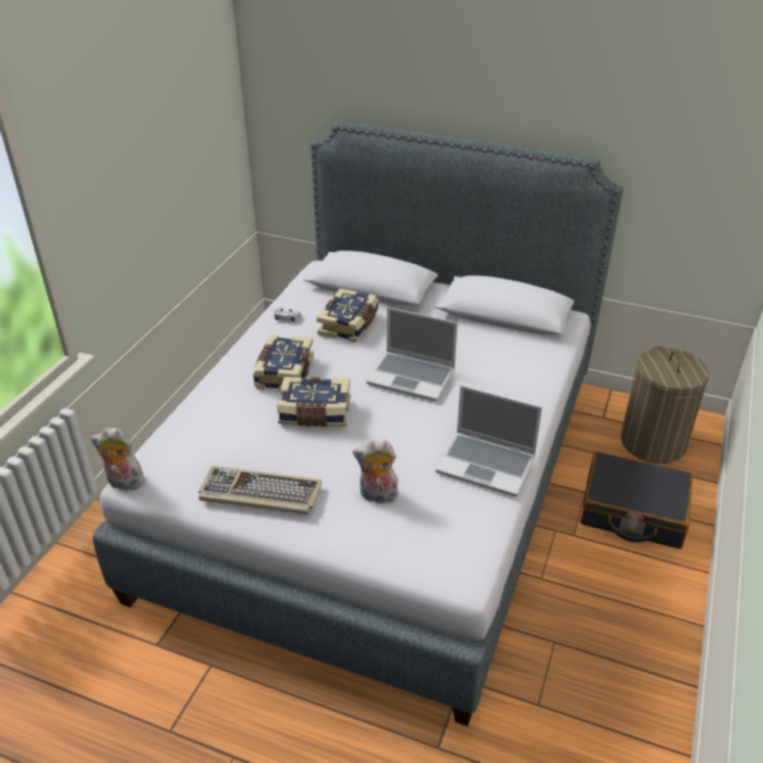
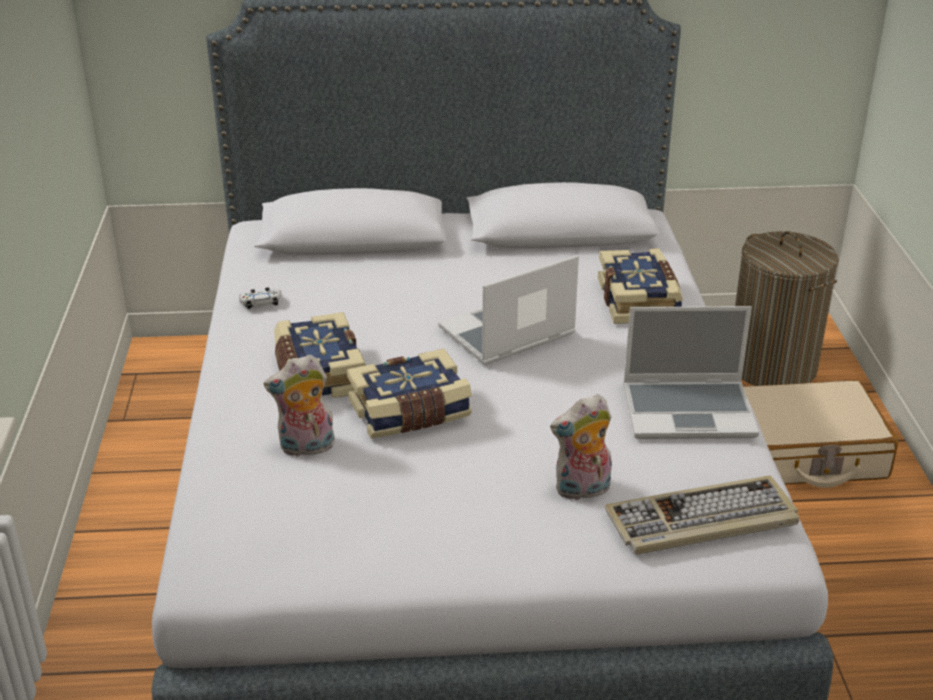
camera: 25 degrees left, 5 degrees down
plush toy [90,428,145,491] -> plush toy moved to [264,355,336,457]
keyboard [199,466,322,515] -> keyboard moved to [604,475,799,555]
book [317,288,378,343] -> book moved to [598,248,683,324]
laptop [367,307,458,401] -> laptop turned 150 degrees clockwise [438,255,579,365]
black suitcase [580,451,693,549] -> beige suitcase [743,380,898,488]

